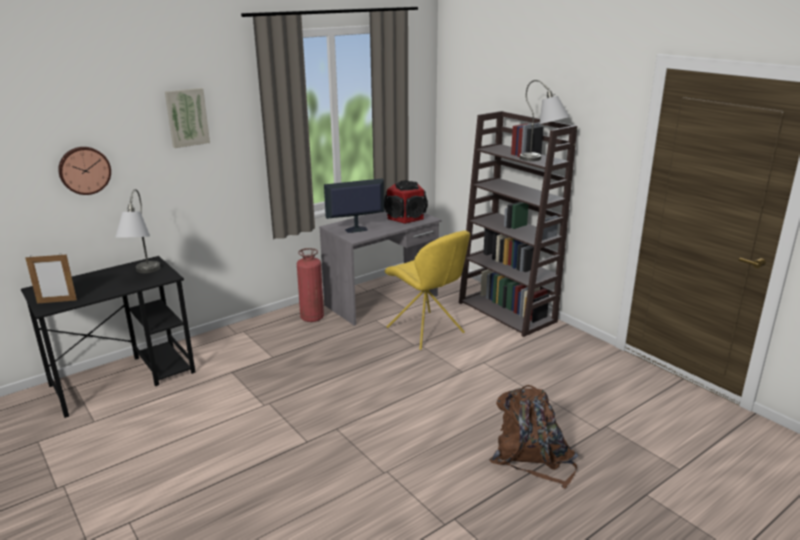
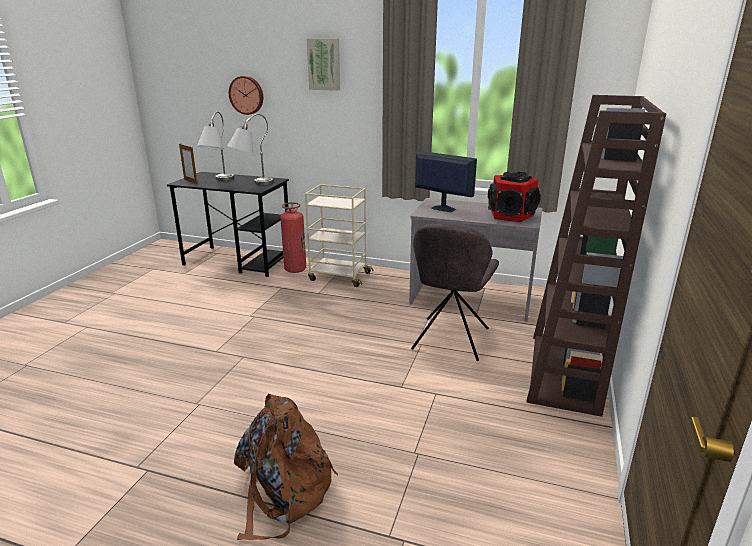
camera: 55 degrees right, 0 degrees up
fire extinguisher [297,248,324,322] -> fire extinguisher moved to [280,202,306,273]
yellow chair [385,230,470,350] -> grey chair [411,223,499,361]
grey table lamp [520,80,569,161] -> grey table lamp moved to [197,112,234,181]
none -> beige cart [305,184,373,287]

